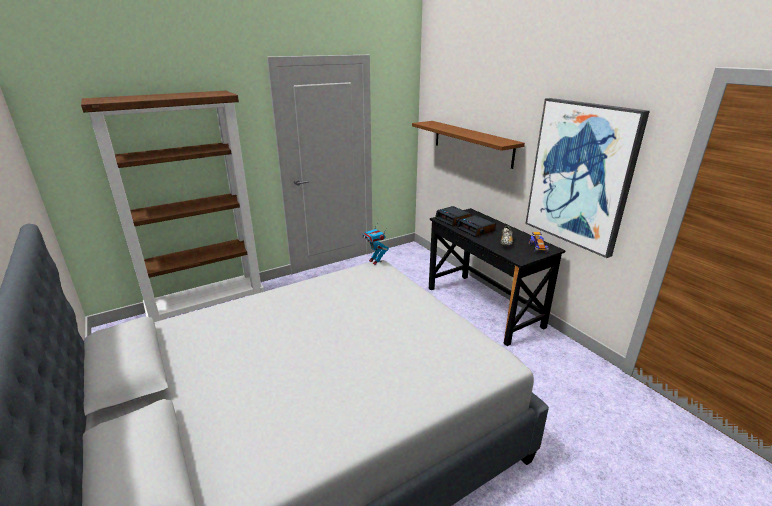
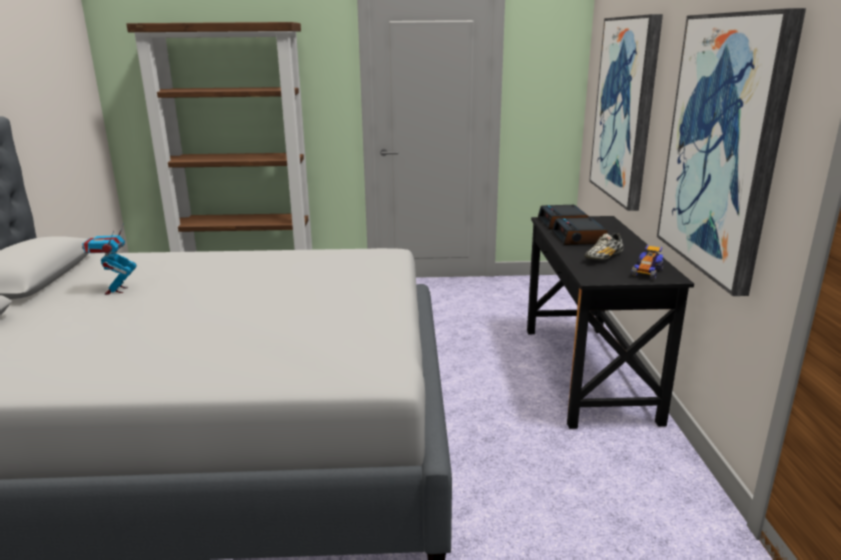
camera: 30 degrees right, 5 degrees down
toy robot [363,222,389,265] -> toy robot moved to [82,223,137,295]
brown shelf [412,121,525,169] -> picture [589,14,663,211]

